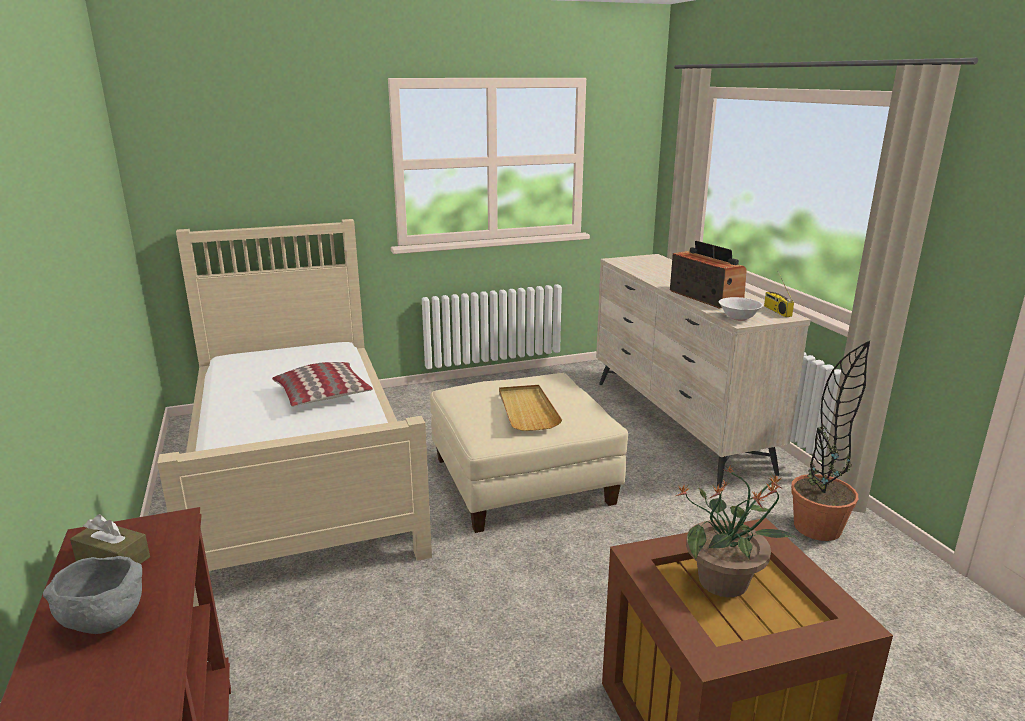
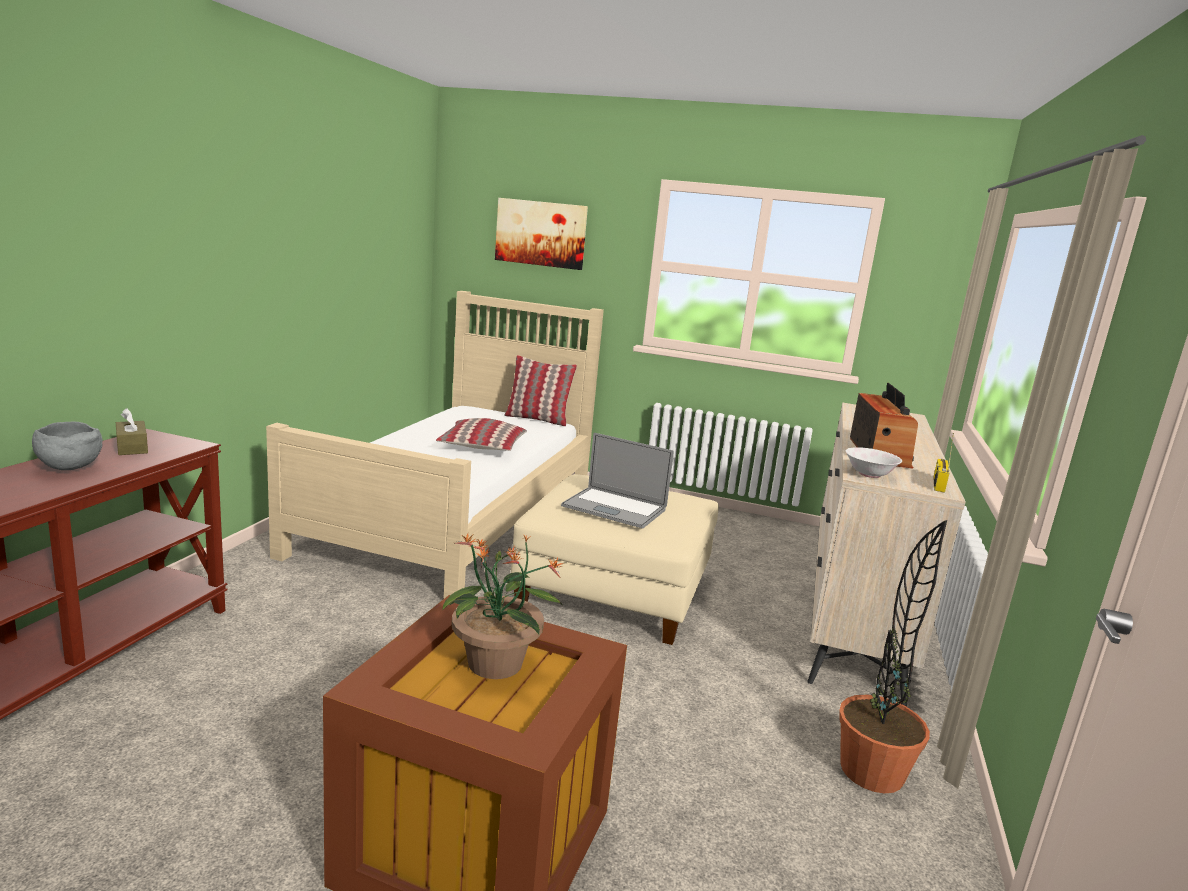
camera: 35 degrees right, 5 degrees down
beige tray [499,385,562,431] -> laptop [561,433,674,529]
none -> picture [495,198,588,270]
none -> pillow [504,355,577,426]

